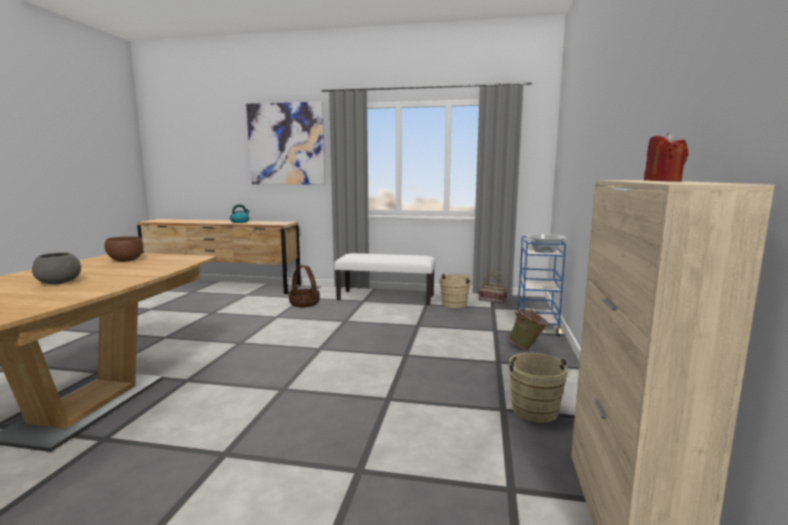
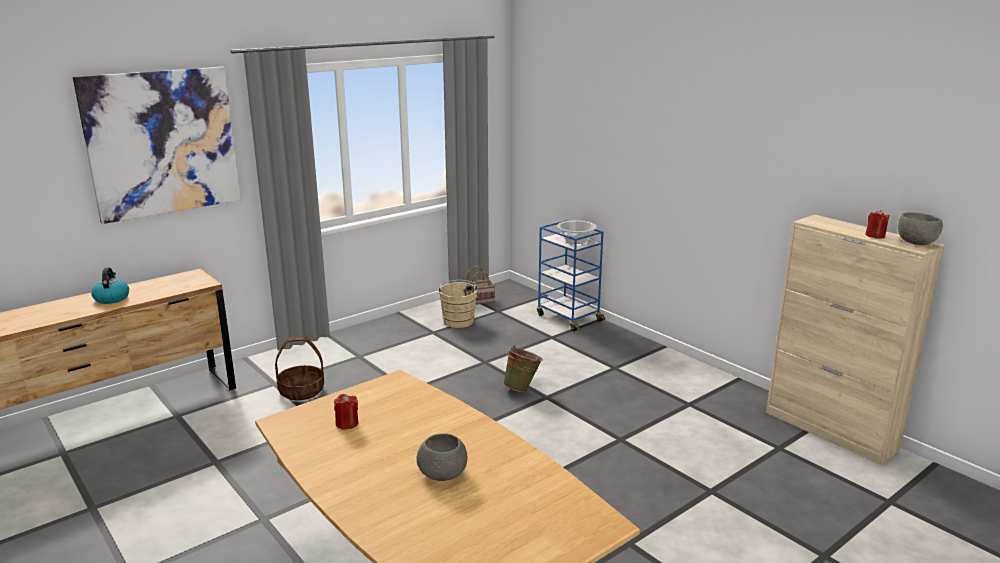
camera: 50 degrees left, 10 degrees up
brown bowl [105,236,143,262] -> red candle [334,394,358,430]
white bench [334,253,436,305] -> none
beige bucket [508,353,571,423] -> none
green bucket [509,308,549,349] -> green bucket moved to [503,345,543,392]
none -> grey bowl [898,212,943,245]

